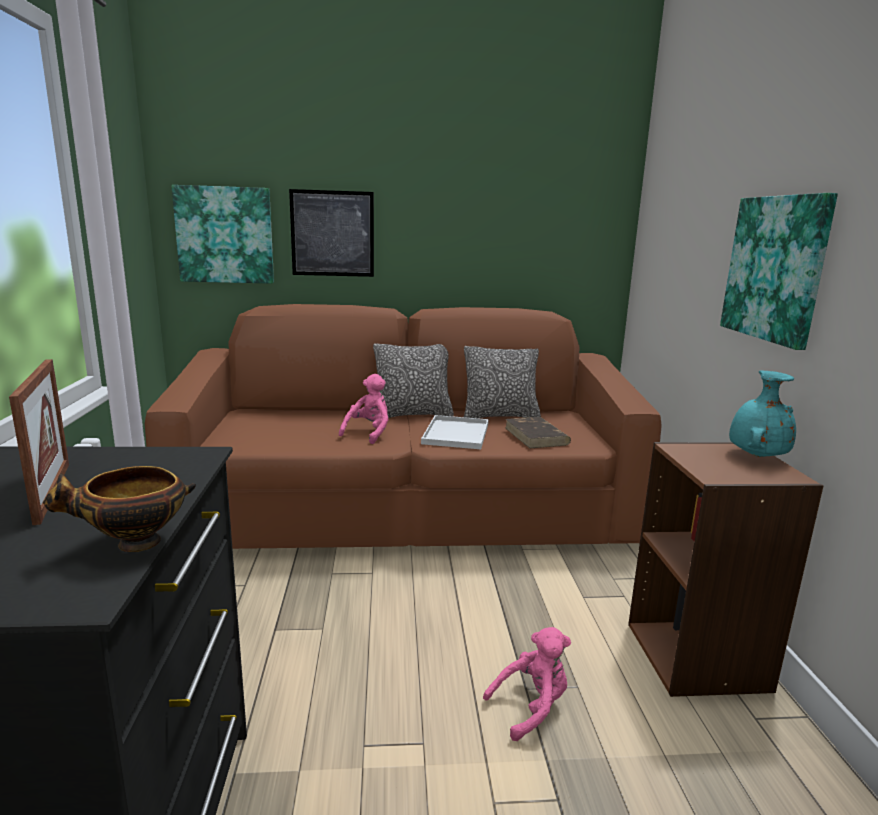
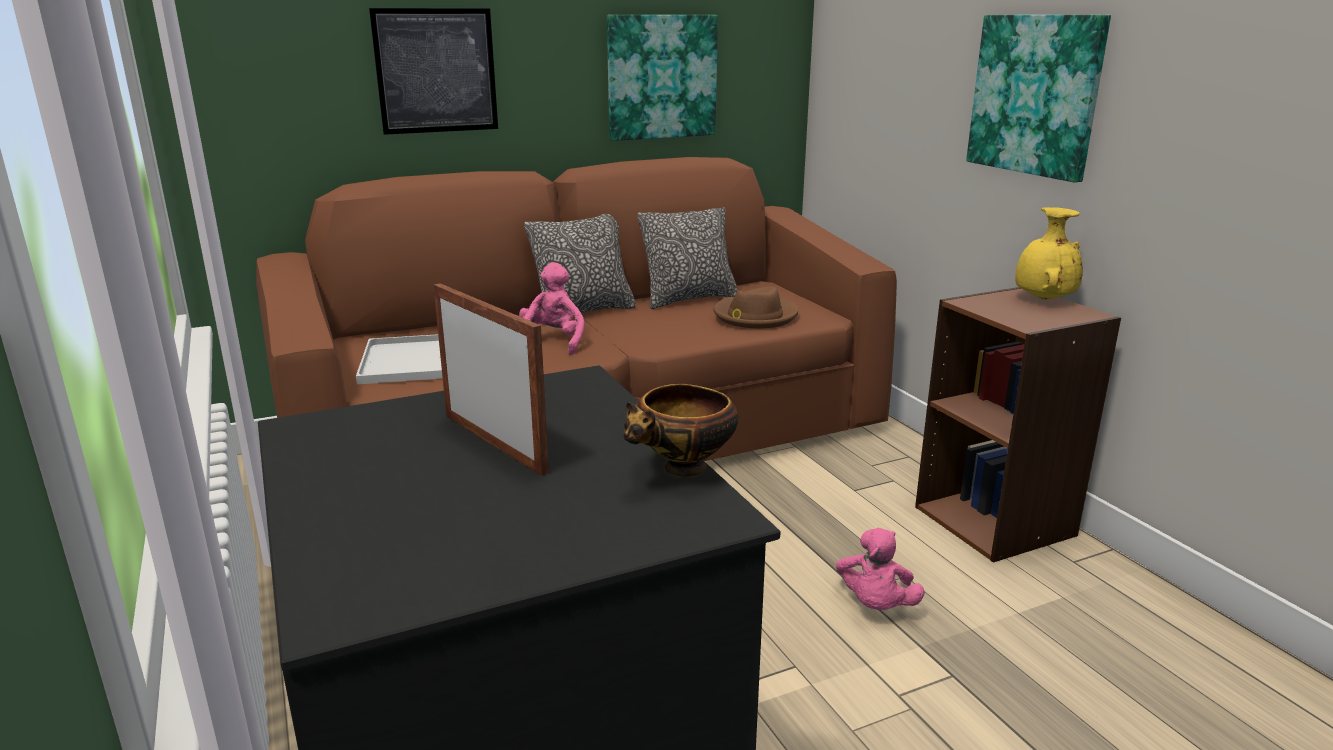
camera: 20 degrees left, 5 degrees up
picture [172,185,274,284] -> picture moved to [607,15,718,141]
white tray [421,415,489,449] -> white tray moved to [356,334,443,384]
pink plush toy [483,627,571,741] -> pink plush toy turned 150 degrees clockwise [836,528,925,610]
brown book [506,417,571,448] -> brown hat [713,286,799,328]
turquoise vase [729,370,796,457] -> yellow vase [1015,207,1083,300]

